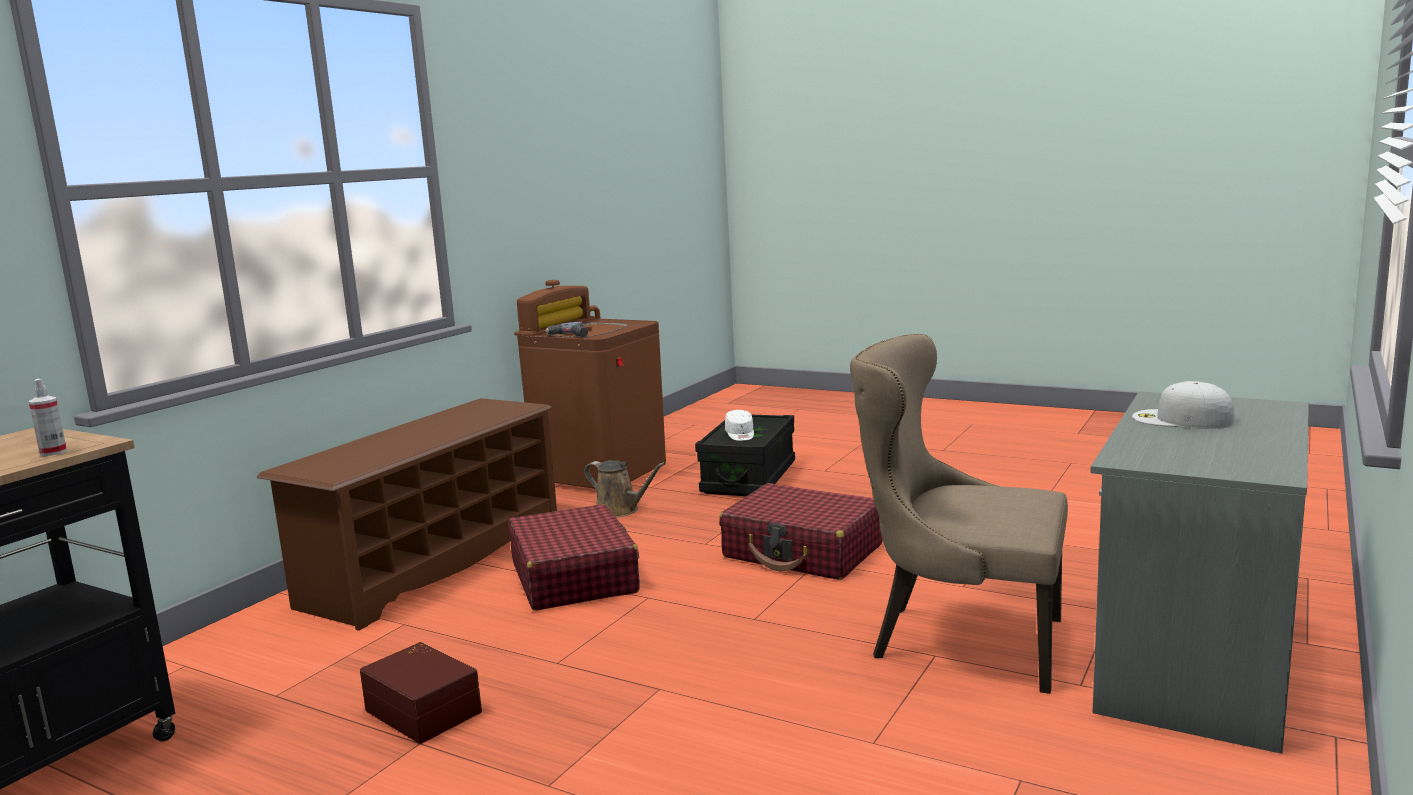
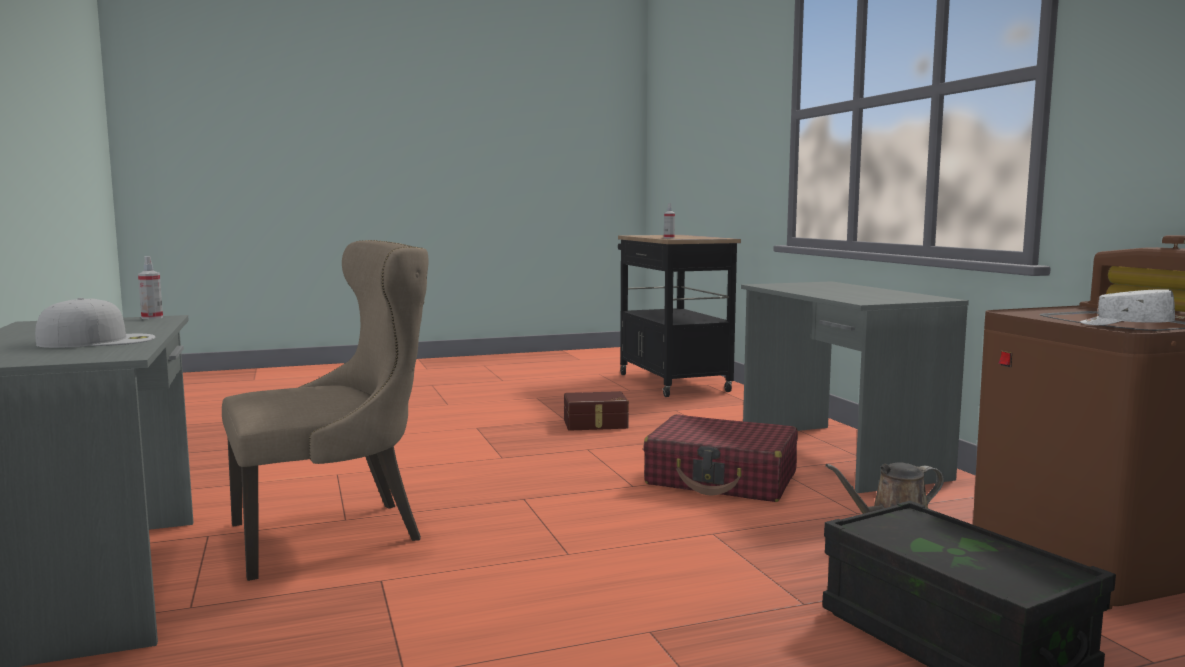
camera: 130 degrees right, 5 degrees down
brown shoe rack [257,398,557,631] -> grey desk [741,281,969,493]
power drill [545,321,588,337] -> none
red suitcase [719,483,883,580] -> none
white cap [725,410,754,441] -> white cap moved to [1080,289,1175,325]
none -> spray bottle [138,256,163,319]

